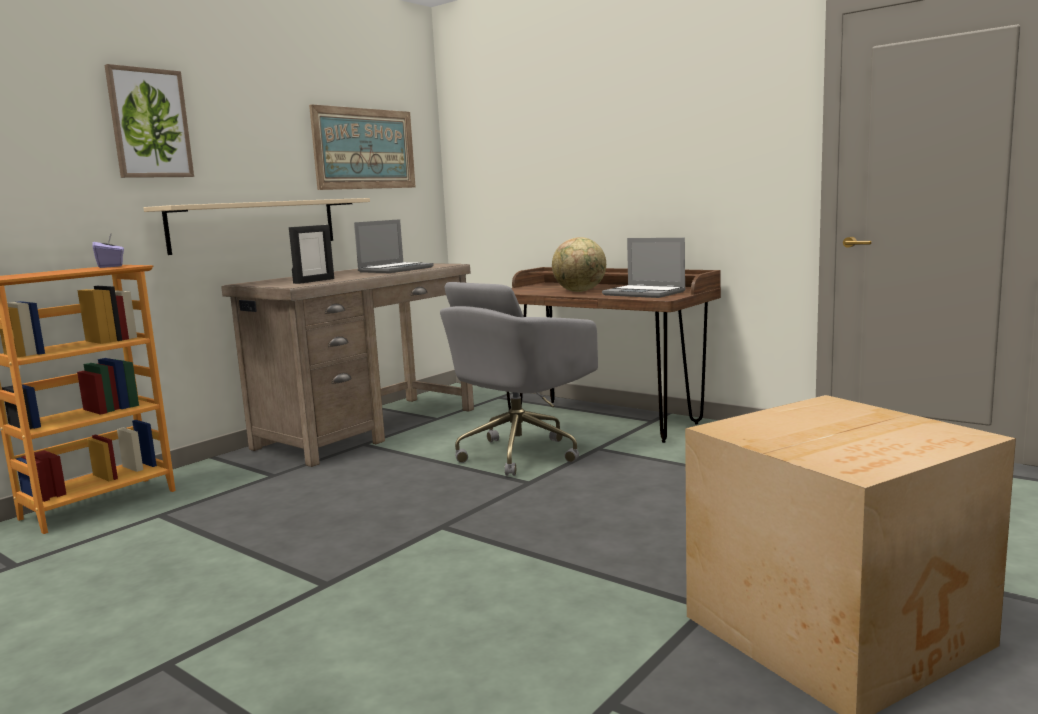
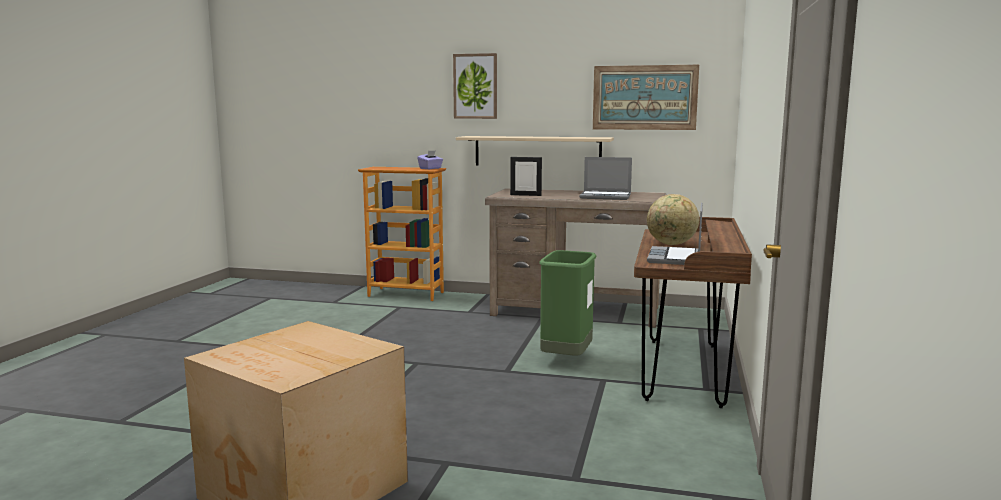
camera: 65 degrees right, 0 degrees up
grey office chair [440,282,598,476] -> green trash can [539,250,596,356]

